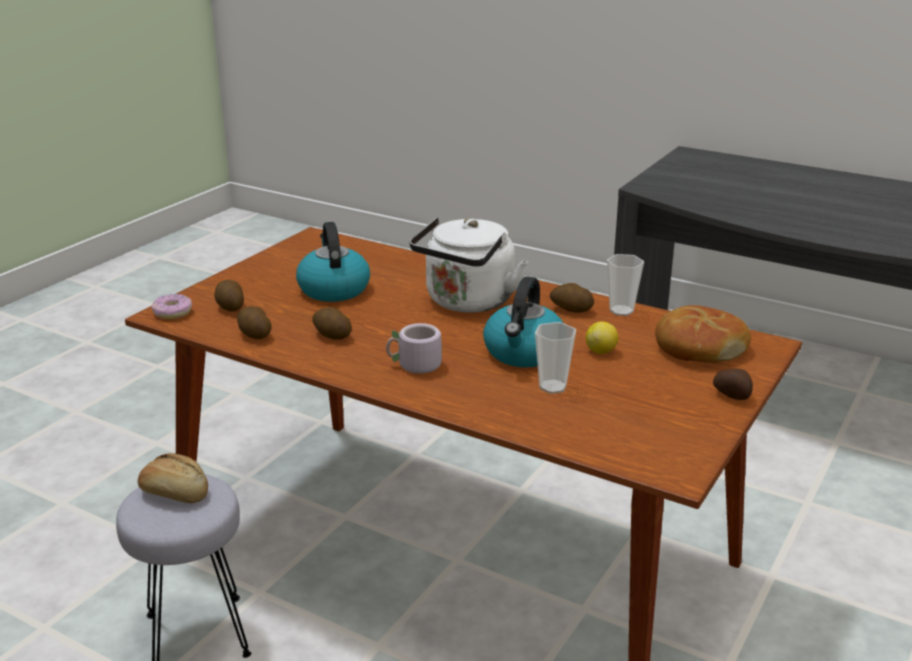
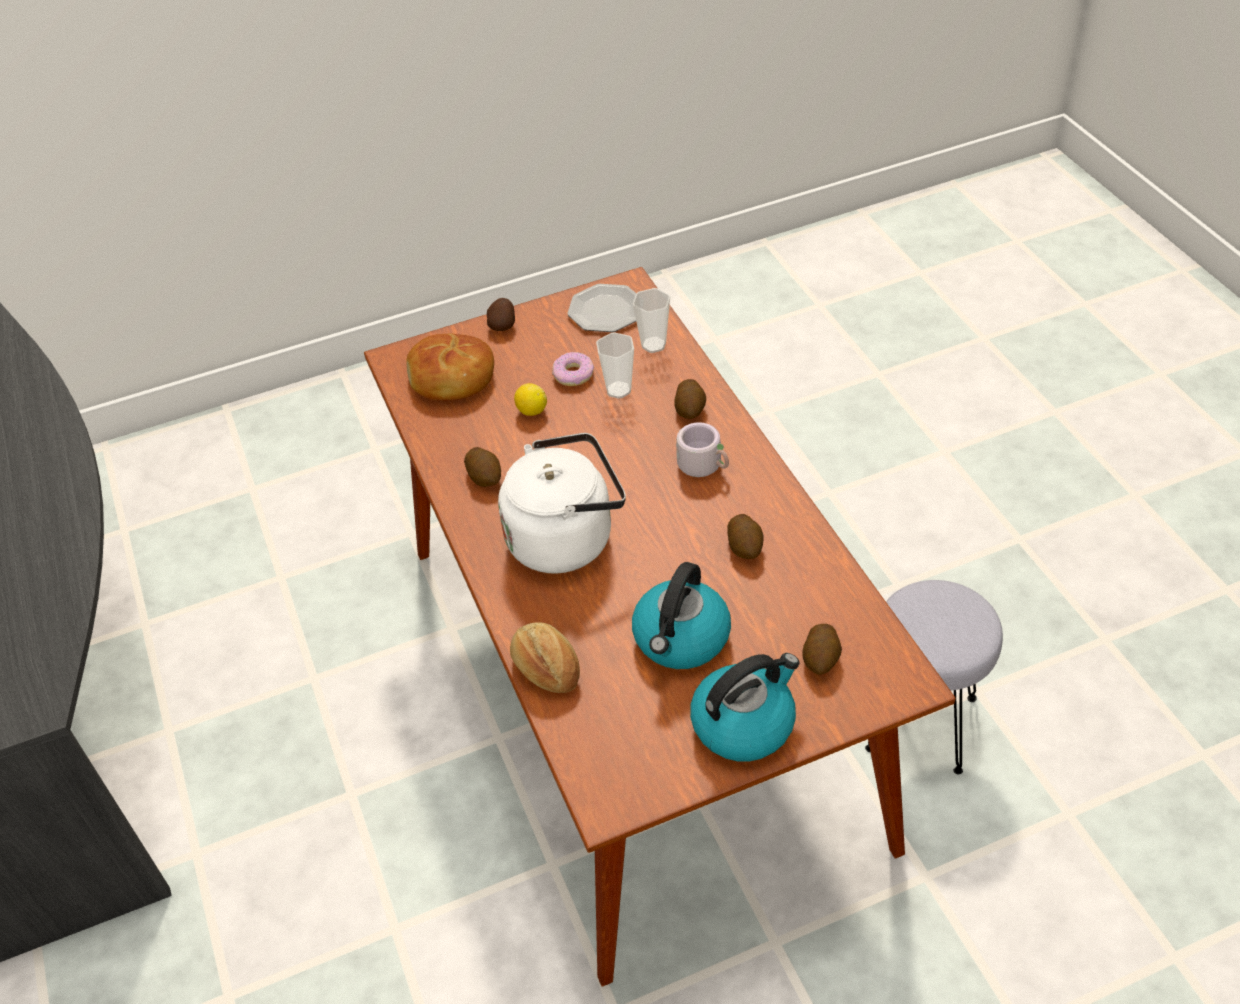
camera: 140 degrees left, 20 degrees up
bread [138,453,208,503] -> bread moved to [510,622,580,693]
donut [151,294,192,319] -> donut moved to [552,352,594,386]
potato [237,306,271,339] -> potato moved to [674,379,706,419]
kettle [483,276,563,367] -> kettle moved to [690,653,800,761]
cup [607,254,644,316] -> cup moved to [633,288,670,353]
none -> plate [567,284,636,332]

